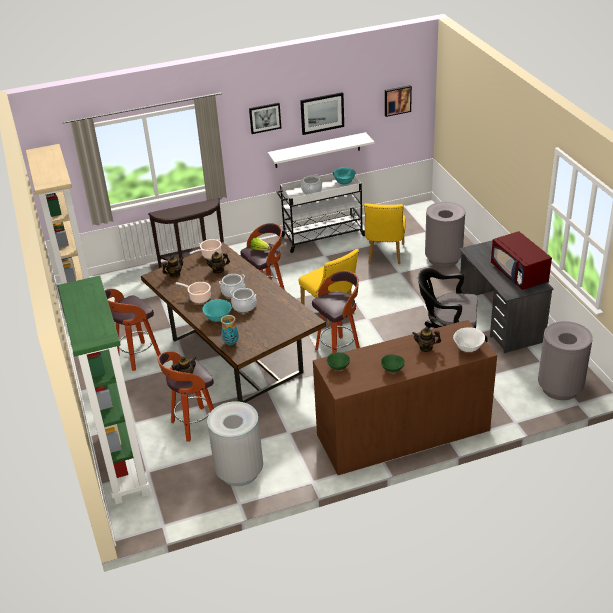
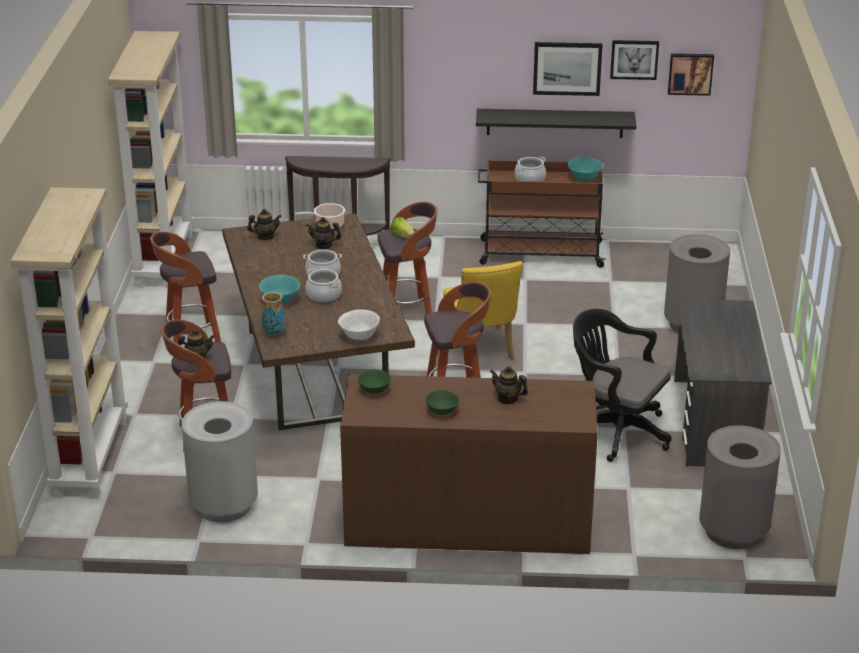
camera: 20 degrees right, 5 degrees down
green bookcase [58,276,150,504] -> beige bookcase [11,187,128,499]
cooking pot [175,282,211,303] -> none
picture [249,103,281,134] -> picture moved to [610,40,659,80]
white shelf [268,132,374,168] -> black shelf [476,109,637,138]
white cart [277,173,365,253] -> brown cart [478,160,605,268]
yellow chair [364,203,406,264] -> none
white bowl [453,327,485,352] -> white bowl moved to [338,309,380,340]
red microwave [491,231,552,290] -> none

